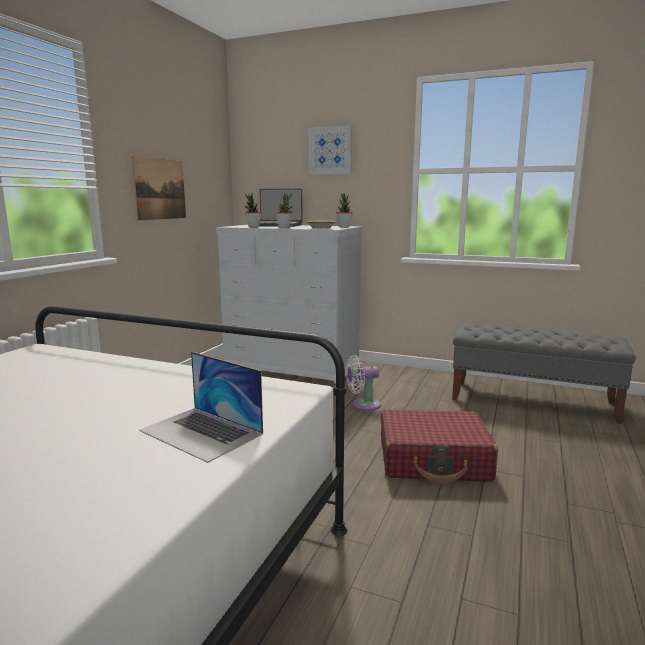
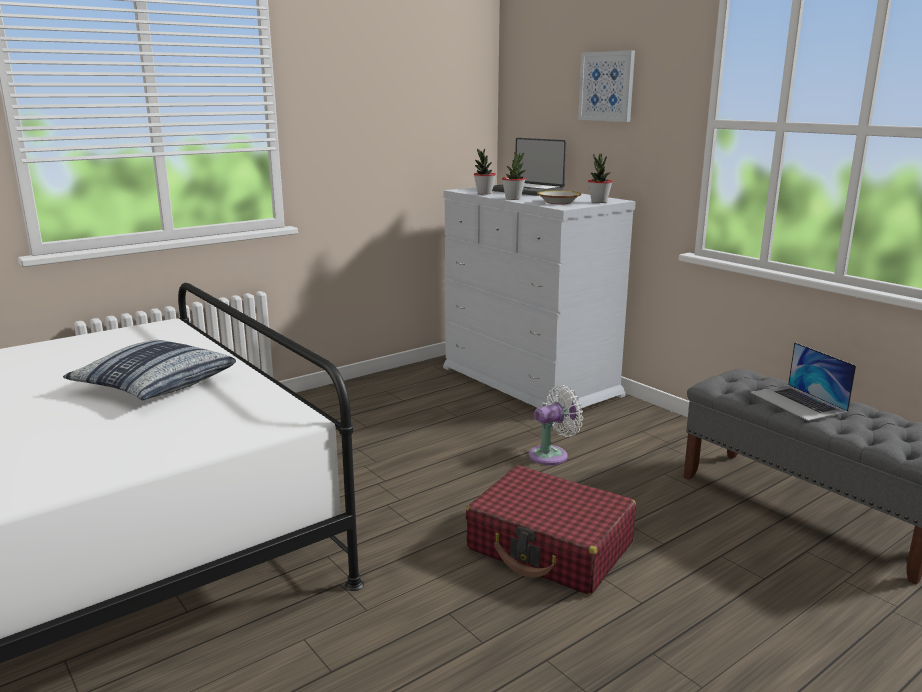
camera: 30 degrees right, 5 degrees up
picture [132,156,186,220] -> none
laptop [139,352,263,463] -> laptop moved to [750,342,856,421]
white fan [346,355,381,411] -> white fan turned 135 degrees clockwise [529,385,583,465]
none -> pillow [63,340,236,400]

